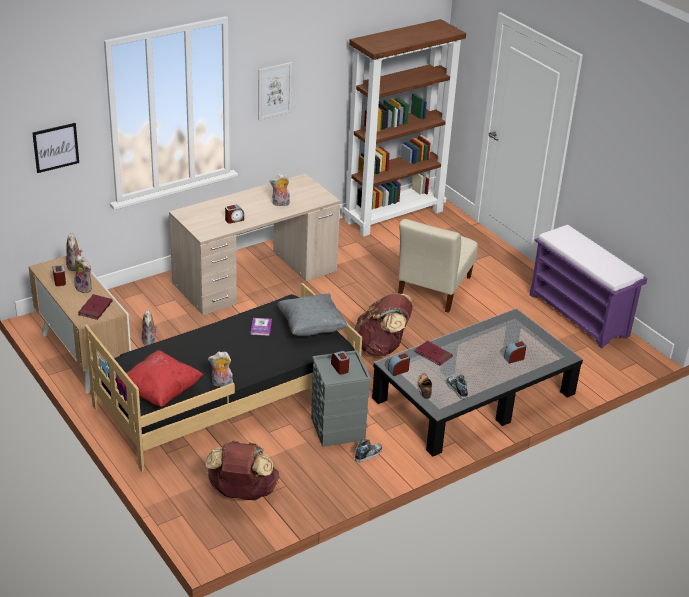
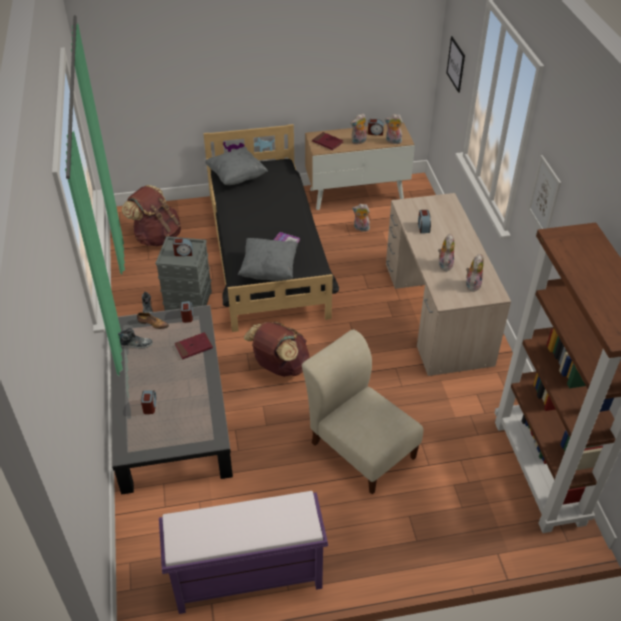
camera: 115 degrees right, 10 degrees up
red pillow [118,350,203,407] -> grey pillow [205,147,268,185]
plush toy [208,352,233,387] -> plush toy moved to [466,254,484,292]

